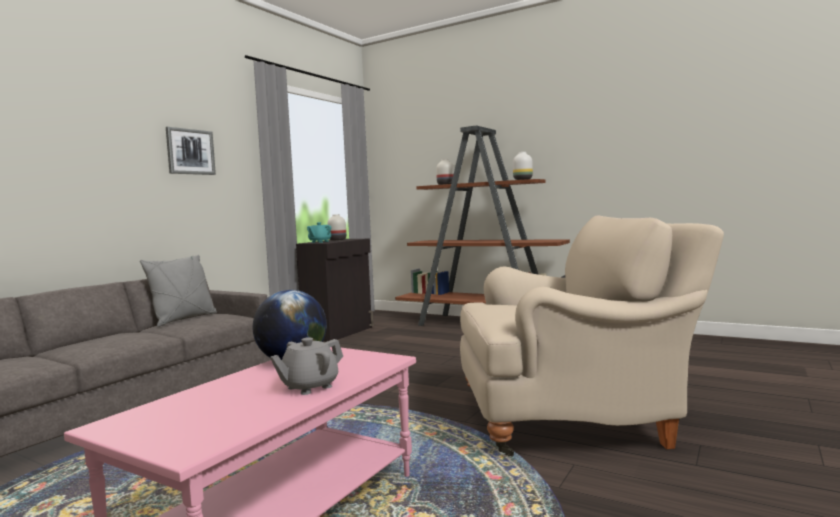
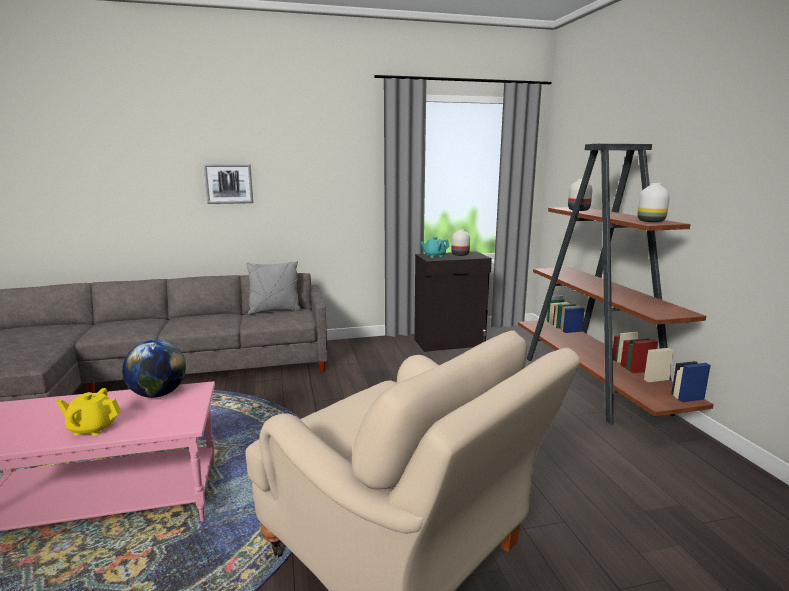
camera: 45 degrees right, 10 degrees up
picture [166,127,216,175] -> picture moved to [203,164,253,204]
grey teapot [270,337,343,395] -> yellow teapot [56,388,121,436]

